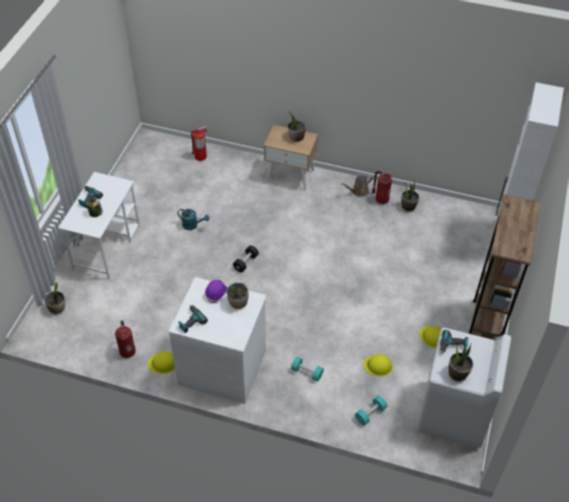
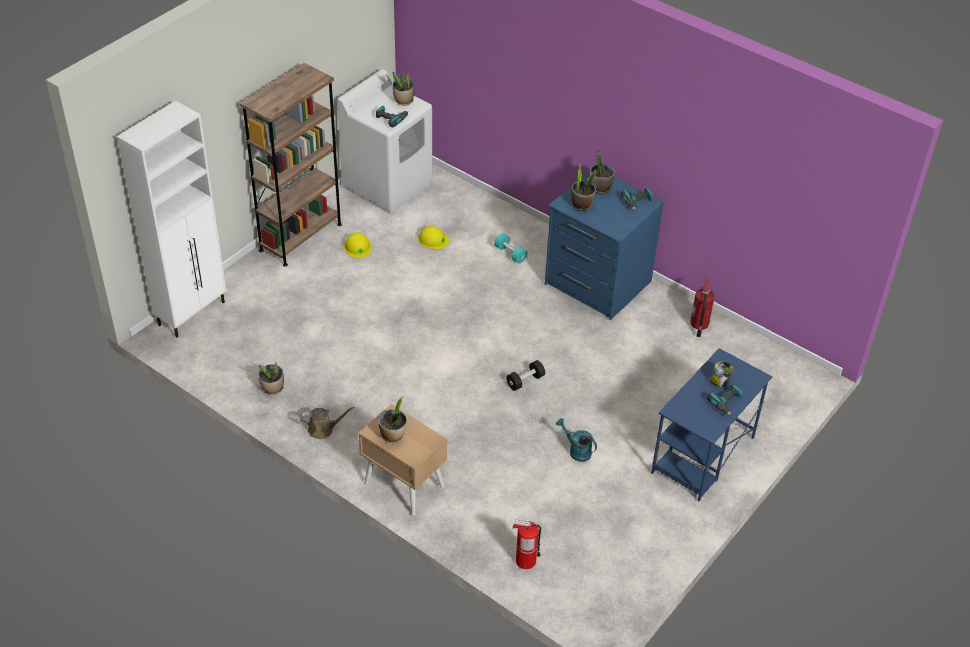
camera: 160 degrees left, 5 degrees down
potted plant [44,281,65,314] -> potted plant moved to [590,149,615,194]
white desk [58,172,140,280] -> blue desk [651,348,772,501]
yellow hard hat [148,352,175,374] -> none
white dresser [169,277,267,404] -> blue dresser [545,171,664,320]
purple hard hat [205,280,228,304] -> none
turquoise dumbbell [355,396,387,425] -> none
fire extinguisher [372,171,393,204] -> none

